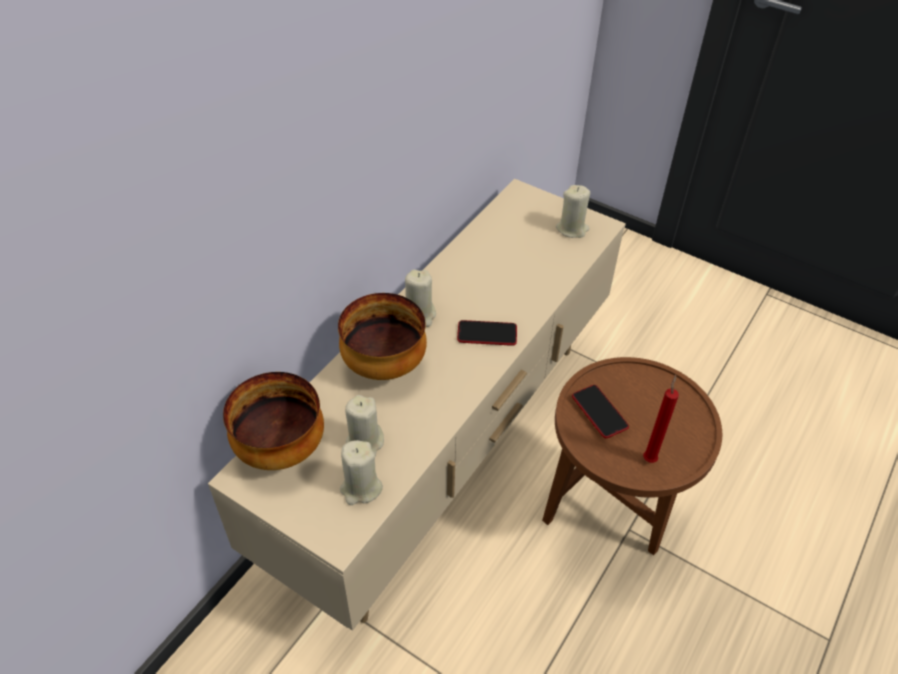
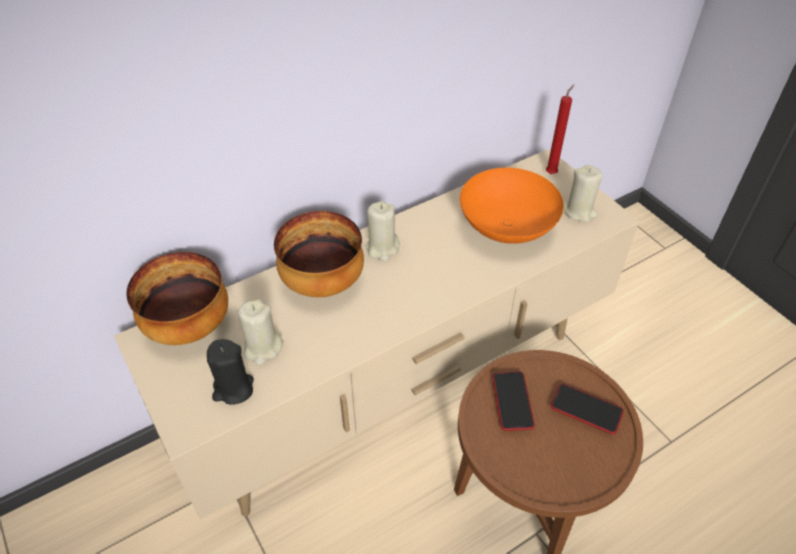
camera: 25 degrees right, 0 degrees up
beige candle [340,440,383,505] -> black candle [207,339,254,405]
phone [457,320,517,346] -> phone moved to [550,384,624,434]
red candle [643,375,679,463] -> red candle moved to [546,84,574,174]
none -> orange bowl [460,168,564,244]

